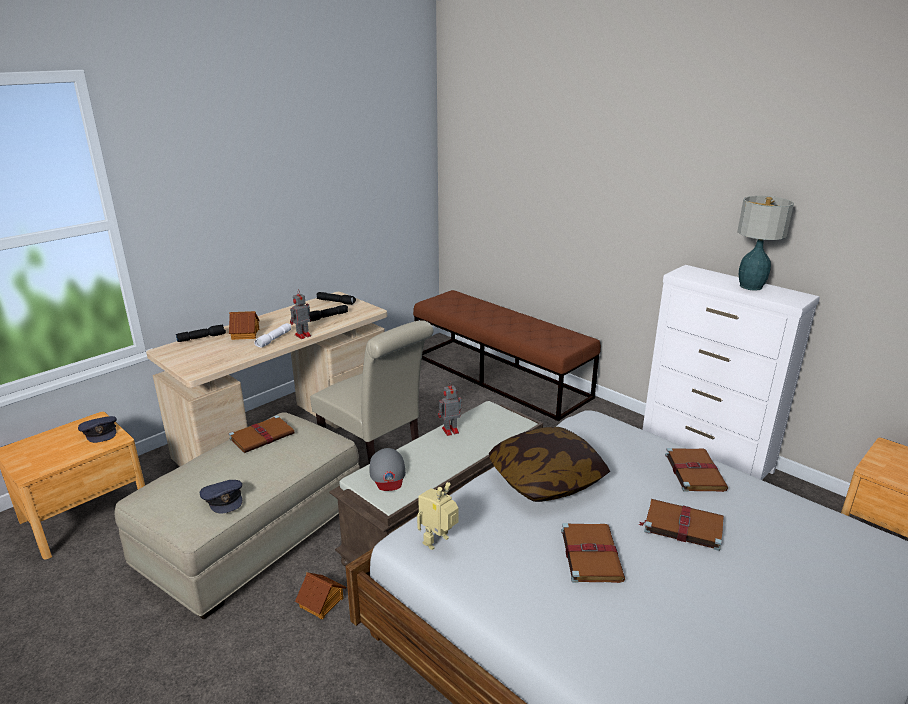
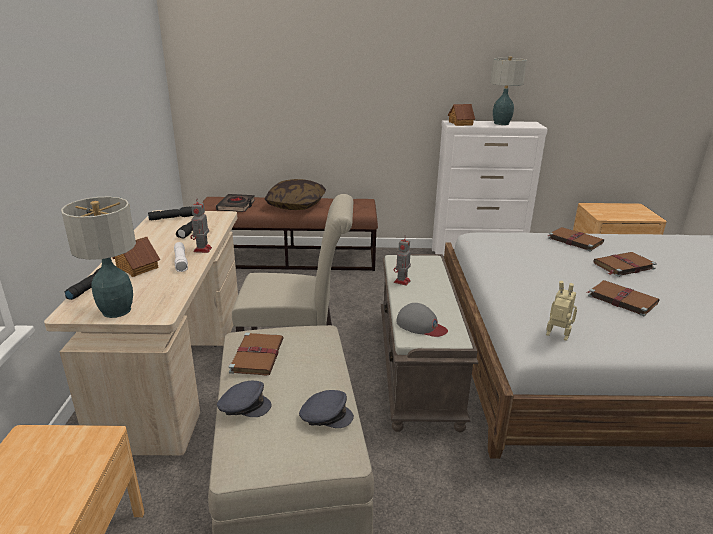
camera: 45 degrees left, 0 degrees up
grey cap [78,416,117,443] -> grey cap moved to [217,381,272,417]
toy house [295,572,347,619] -> toy house moved to [448,104,475,126]
toy robot [417,482,459,550] -> toy robot turned 120 degrees clockwise [546,281,577,341]
pillow [489,427,610,502] -> pillow moved to [265,179,326,210]
none -> table lamp [61,196,136,318]
none -> black book [216,194,255,212]

